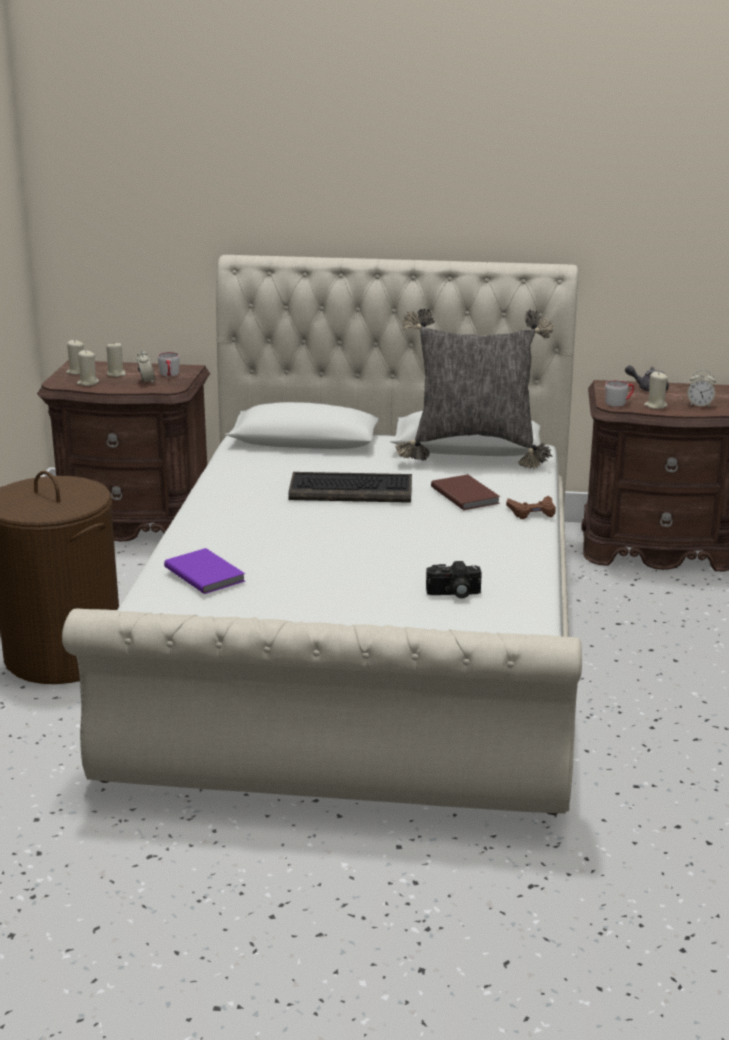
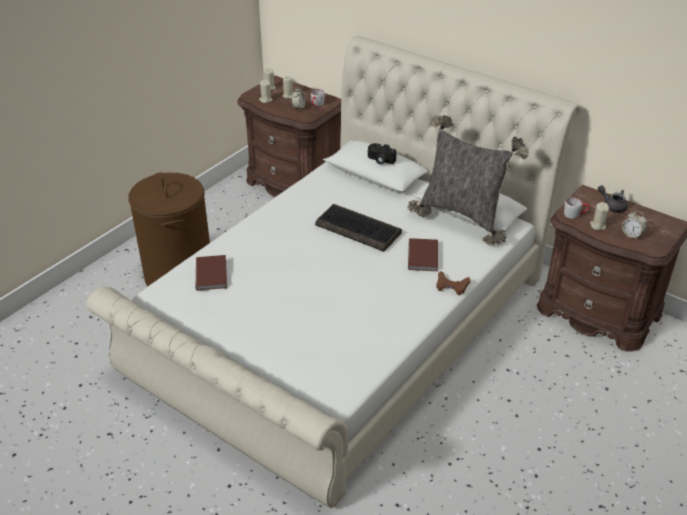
camera: 30 degrees right, 15 degrees up
purple book [164,548,245,594] -> brown book [196,255,227,291]
camera [426,561,482,598] -> camera moved to [367,143,397,164]

